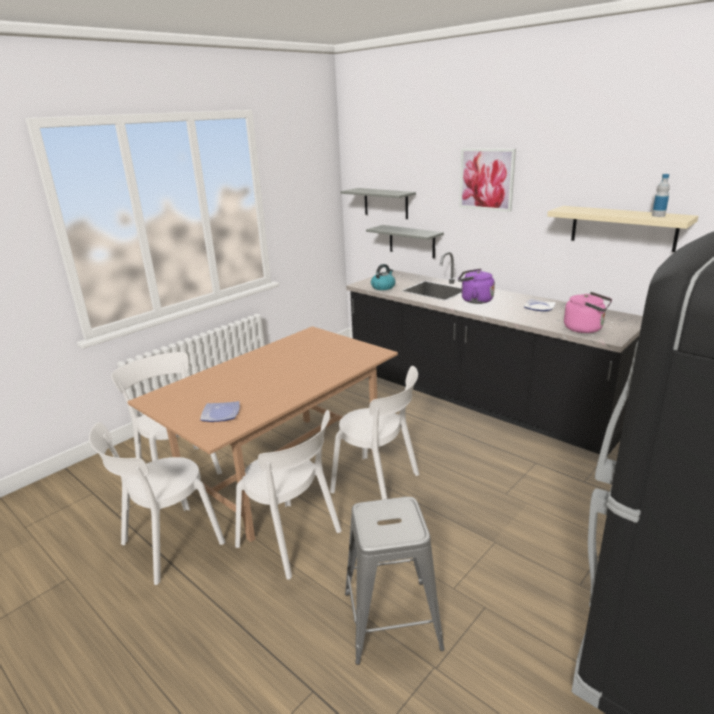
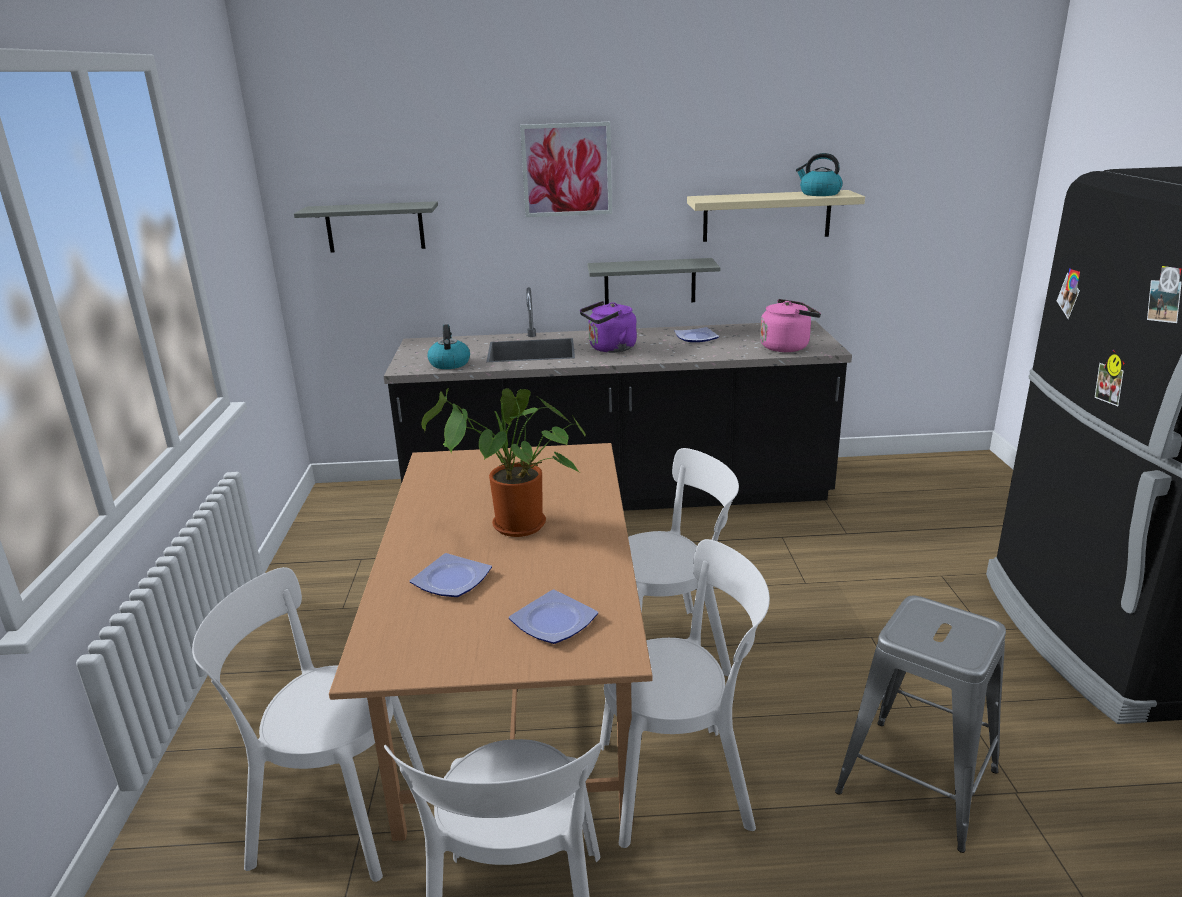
camera: 45 degrees left, 0 degrees up
grey shelf [366,225,444,259] -> grey shelf moved to [587,258,720,305]
bottle [652,174,670,217] -> kettle [796,153,843,196]
none -> plate [410,553,492,597]
none -> potted plant [421,388,586,537]

